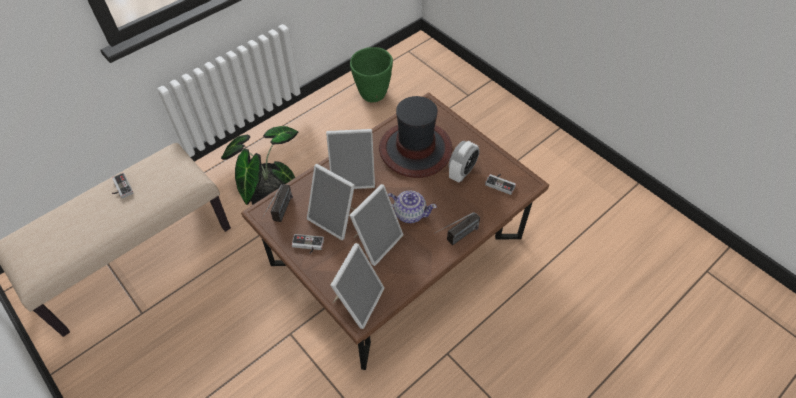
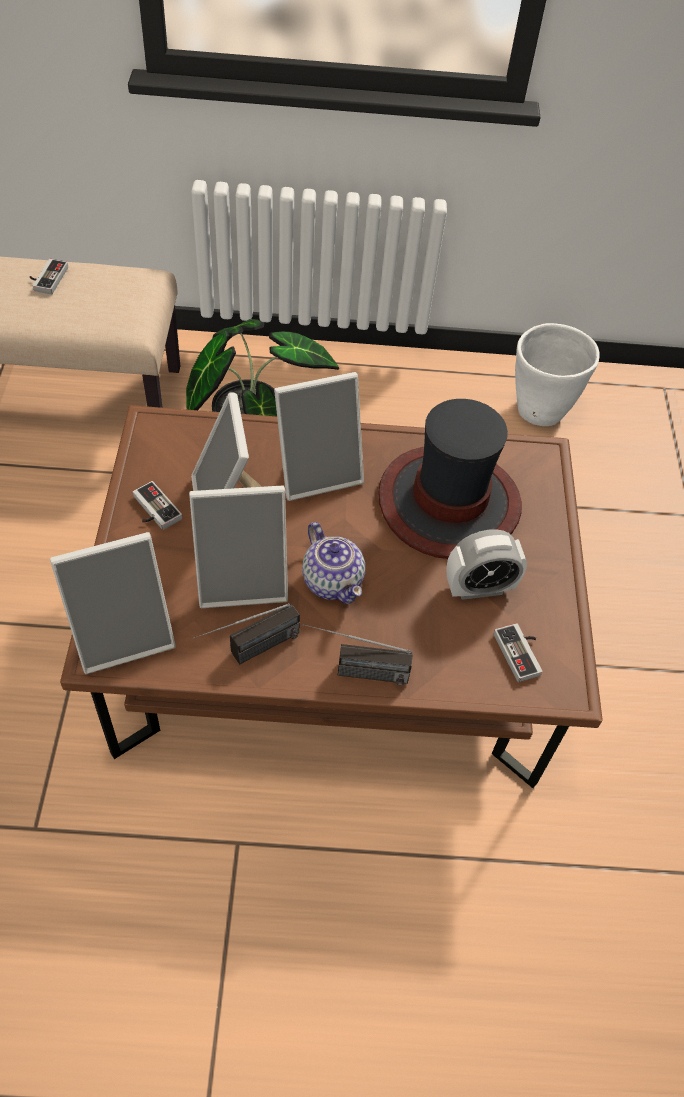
camera: 40 degrees right, 0 degrees up
radio [261,184,293,222] -> radio moved to [193,603,300,665]
picture frame [326,129,375,189] -> picture frame turned 60 degrees counterclockwise [274,372,364,501]
green planter [350,47,393,102] -> white planter [515,323,600,426]

